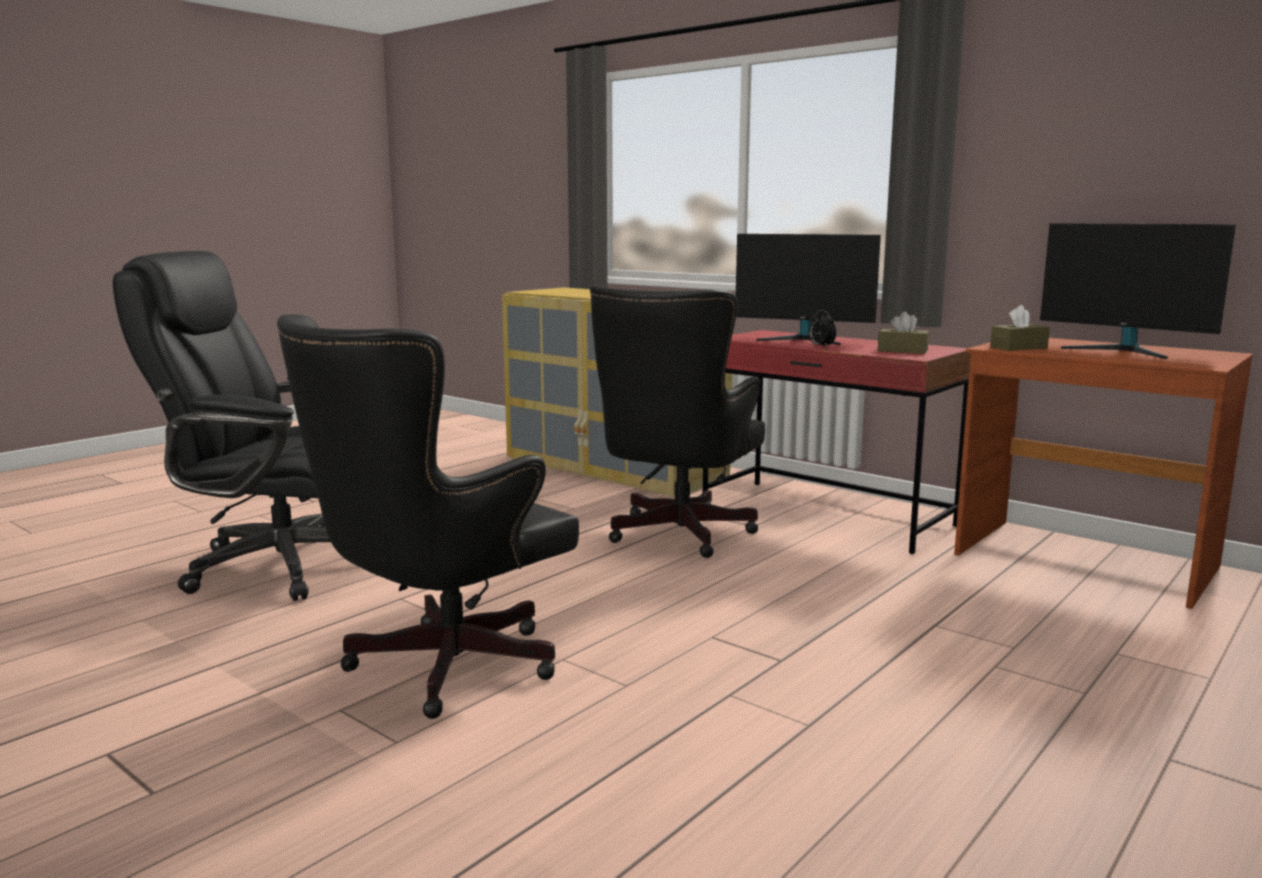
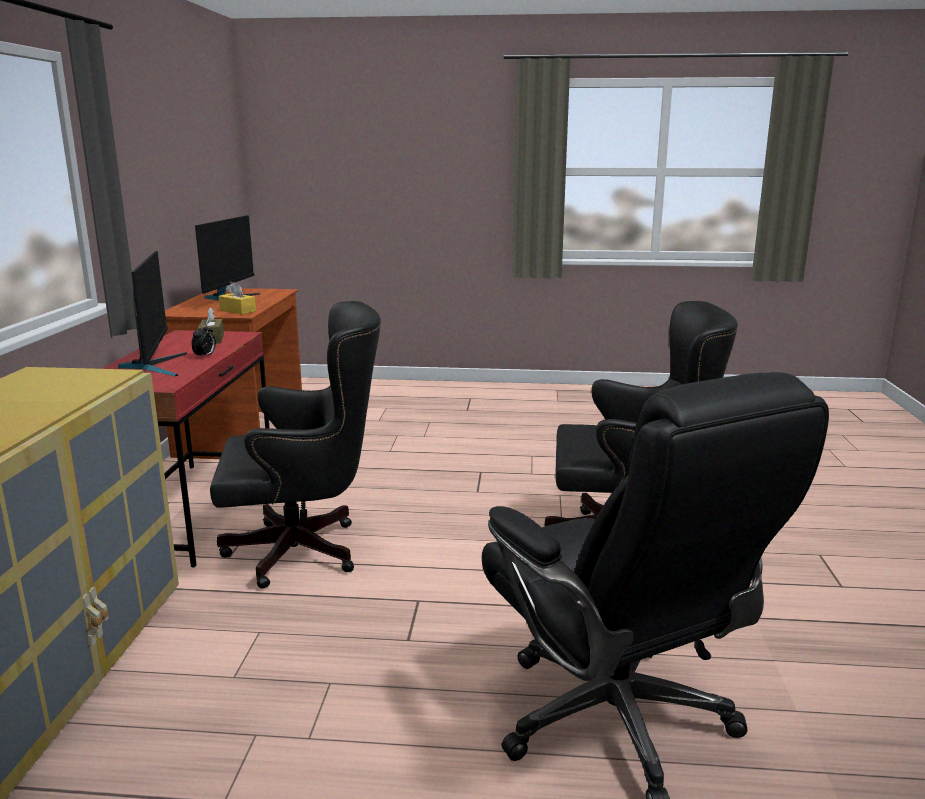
camera: 125 degrees left, 5 degrees up
brown tissue box [990,305,1050,351] -> yellow tissue box [218,282,256,314]

